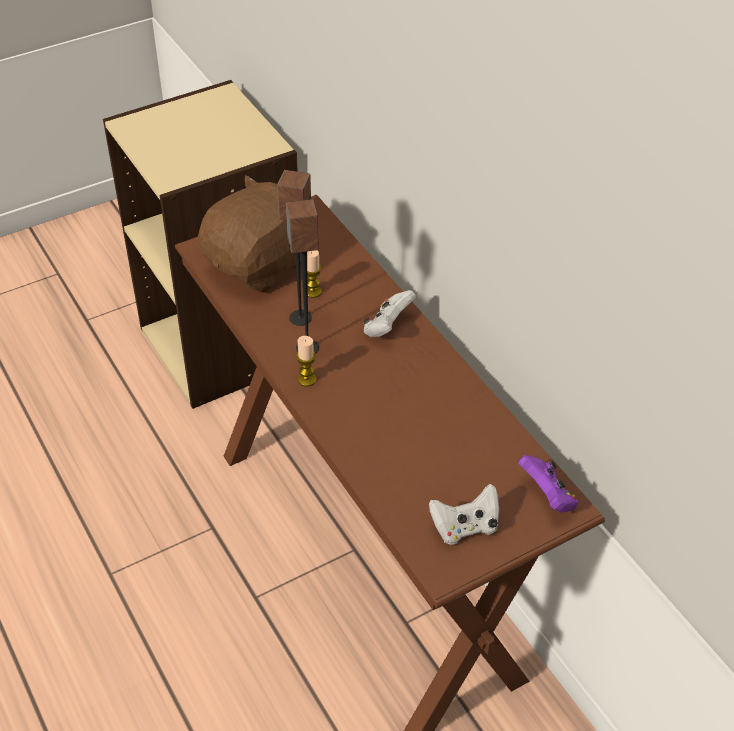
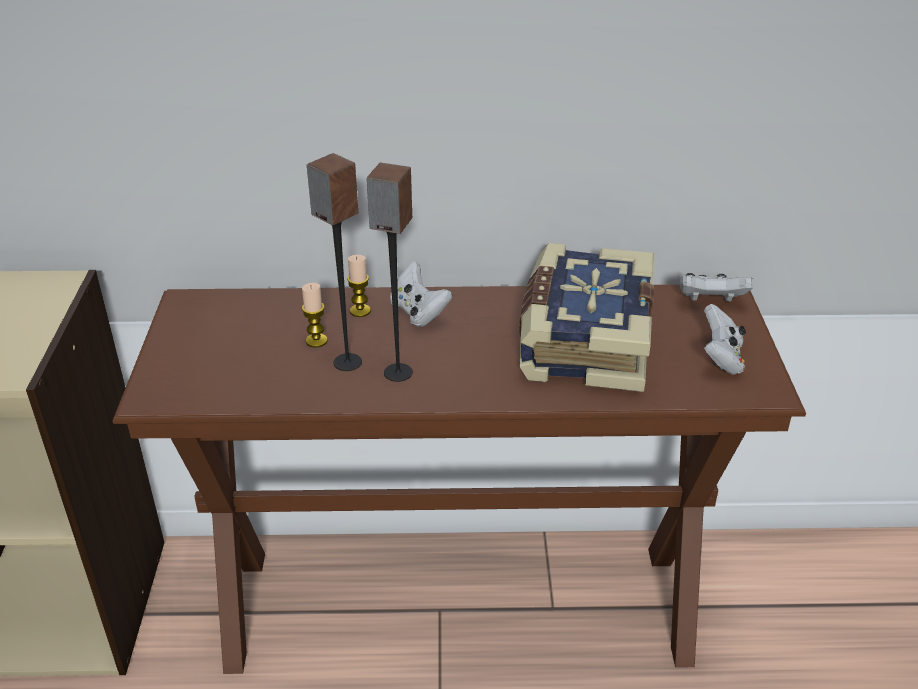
camera: 60 degrees left, 10 degrees down
brown plush toy [198,176,301,293] -> none
candle [296,336,316,386] -> candle moved to [347,255,371,317]
purple game controller [518,455,578,513] -> white game controller [680,273,754,302]
none -> book [519,243,654,392]

